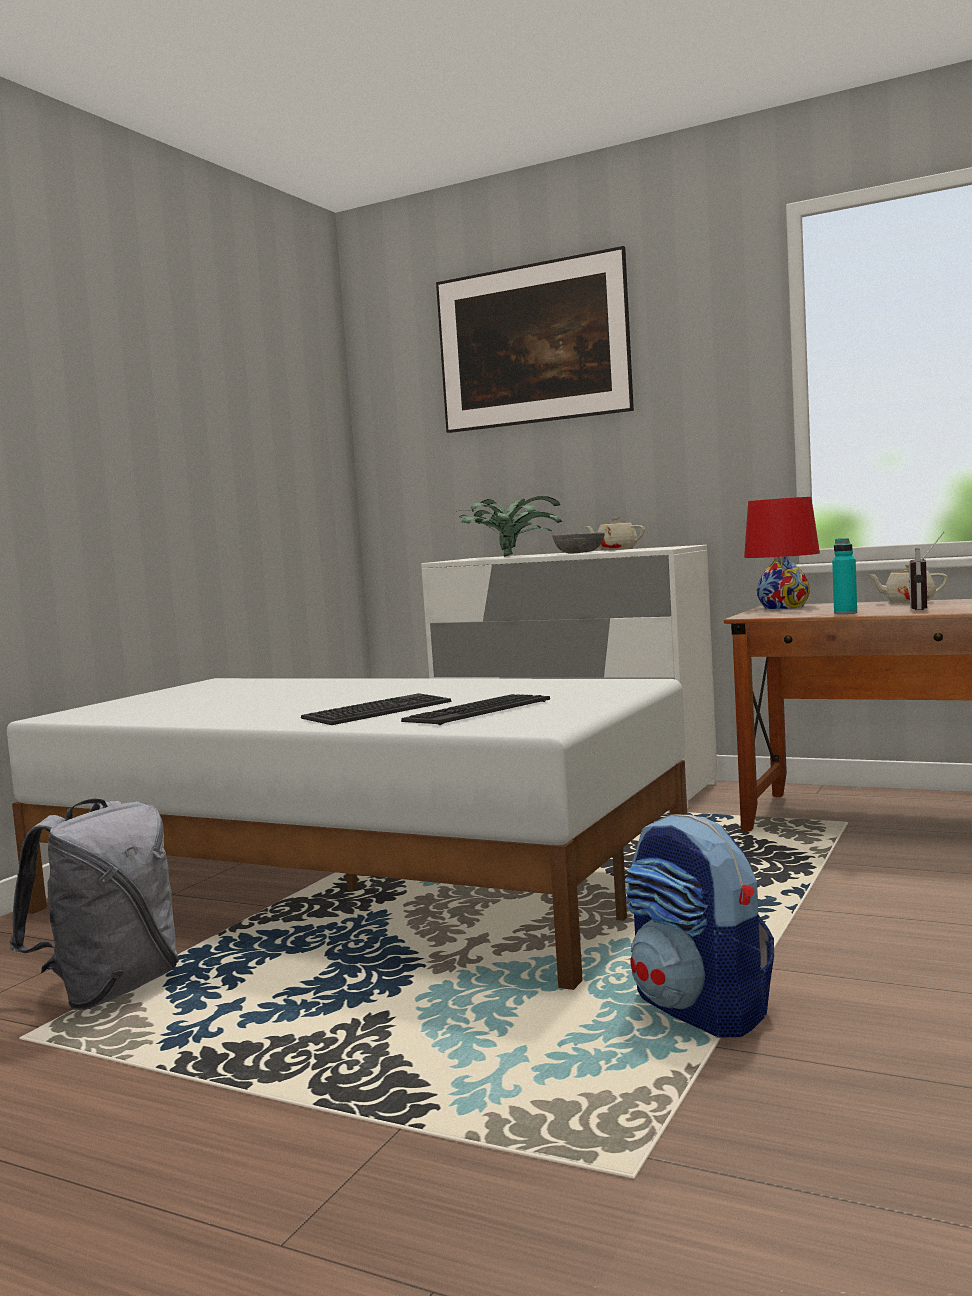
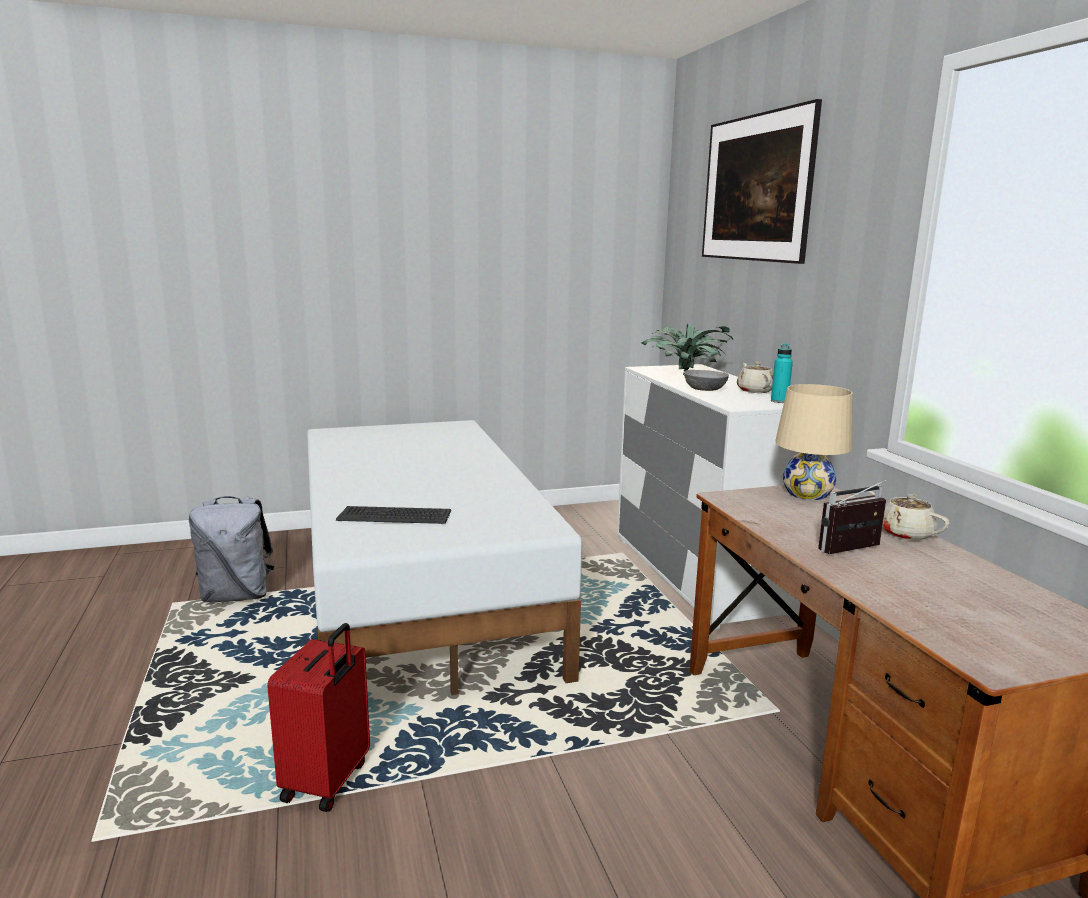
camera: 45 degrees right, 10 degrees up
keyboard [301,693,451,725] -> none
backpack [625,814,774,1038] -> red suitcase [267,623,370,812]
red table lamp [744,497,820,609] -> beige table lamp [775,384,853,500]
turquoise bottle [832,538,857,614] -> turquoise bottle moved to [771,343,793,403]

